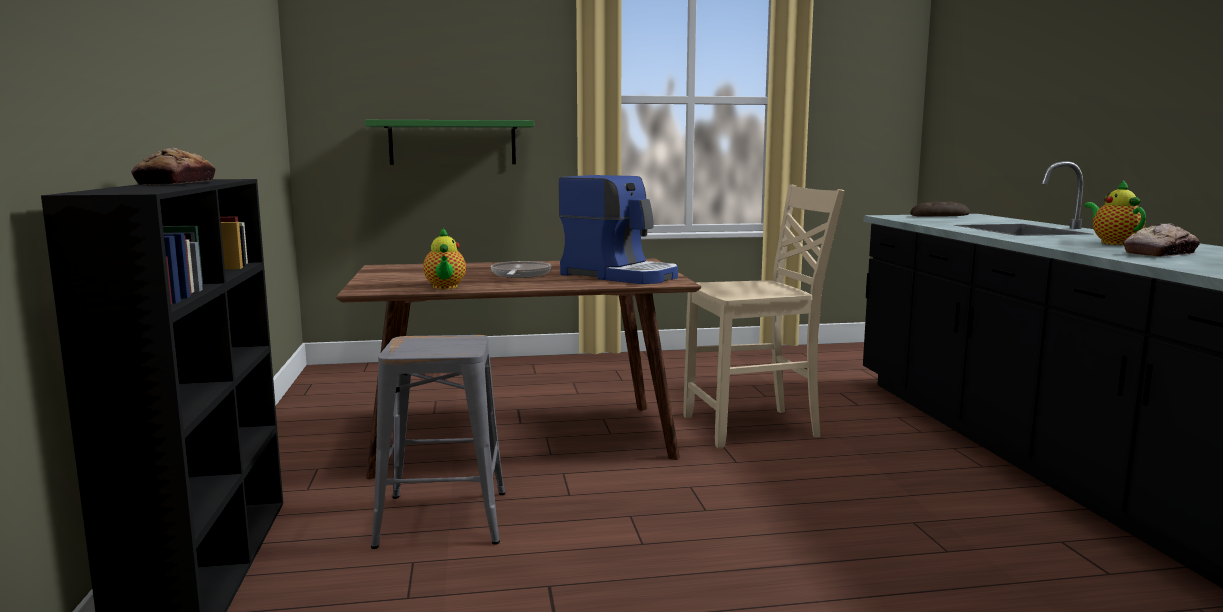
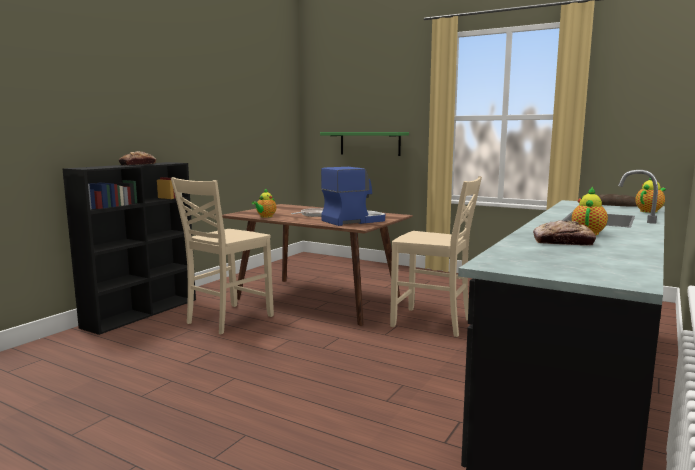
camera: 40 degrees right, 0 degrees up
grey stool [371,335,505,549] -> beige chair [171,177,274,334]
coffee machine [559,175,678,284] -> coffee machine turned 105 degrees counterclockwise [321,167,385,226]
none -> teapot [635,174,666,213]

